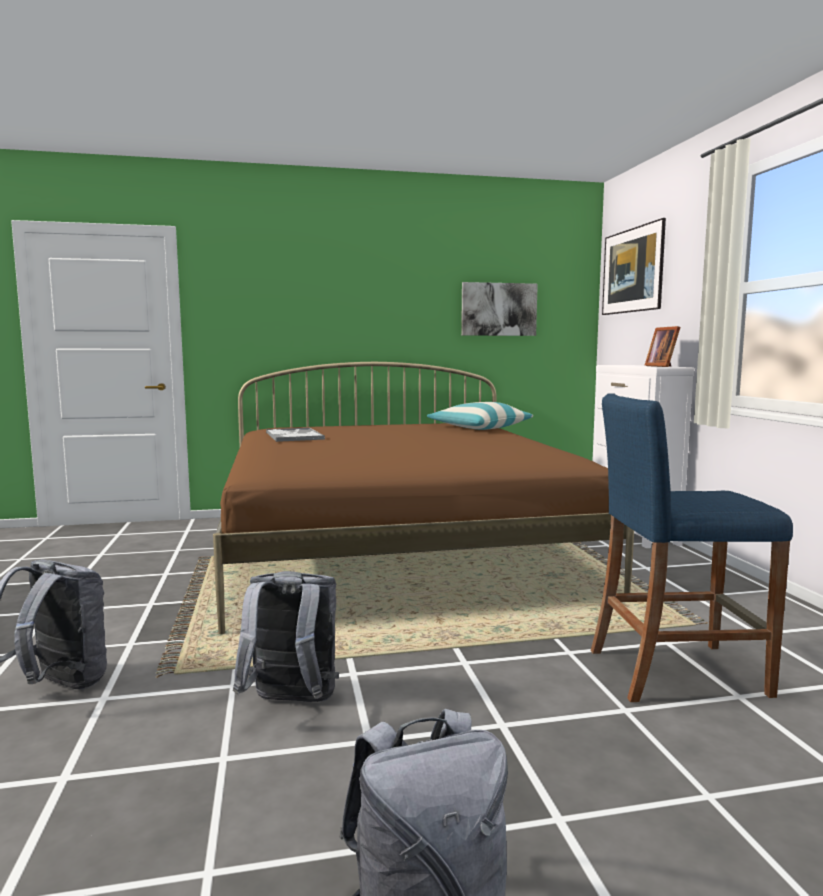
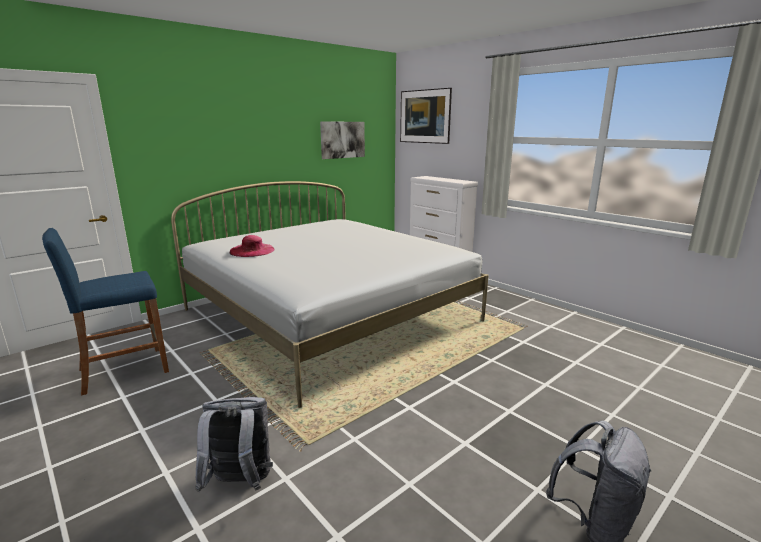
camera: 30 degrees left, 10 degrees up
brown bed [213,362,634,634] -> white bed [171,181,489,408]
grey backpack [233,571,339,702] -> none
tray [266,427,325,442] -> pink hat [229,235,275,257]
pillow [427,402,533,430] -> none
blue stool [590,394,793,702] -> blue stool moved to [42,228,169,396]
picture frame [645,326,680,367] -> none

